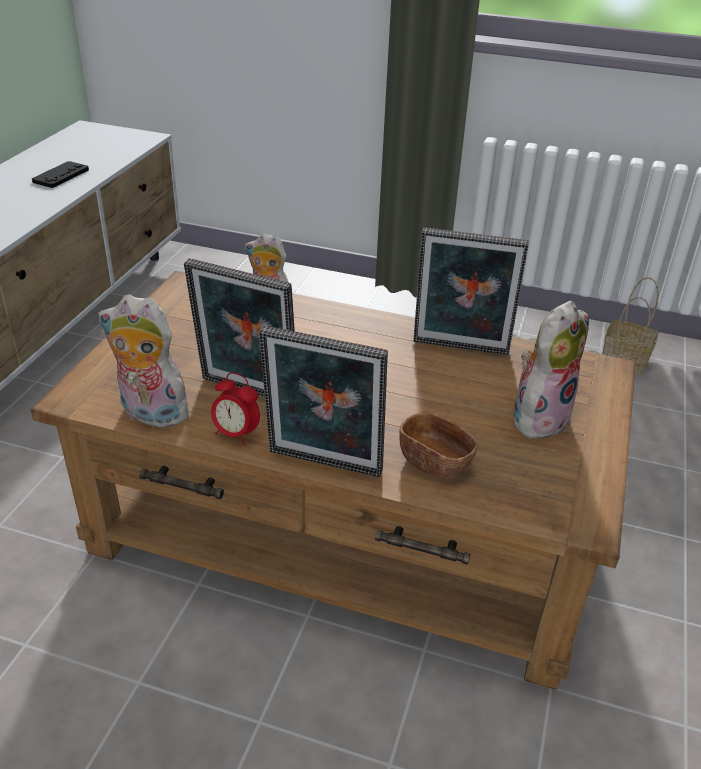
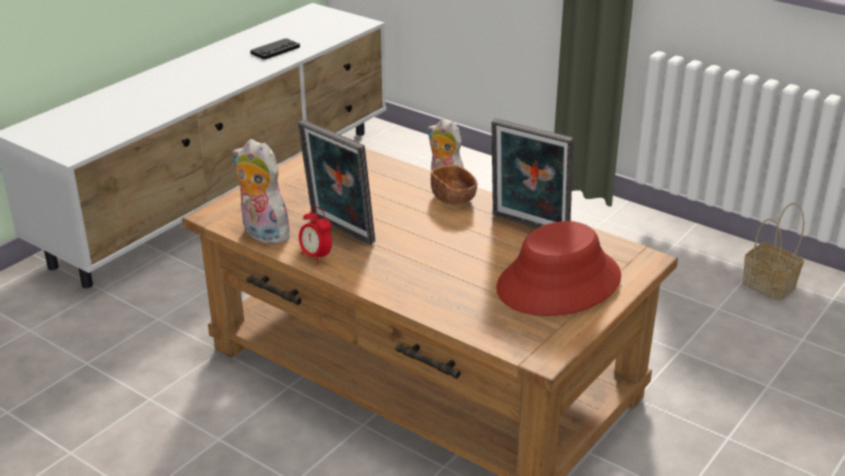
camera: 20 degrees right, 5 degrees down
picture frame [259,326,388,477] -> none
brown bowl [400,412,478,477] -> brown bowl moved to [431,165,477,205]
plush toy [514,301,589,439] -> red hat [496,221,621,316]

